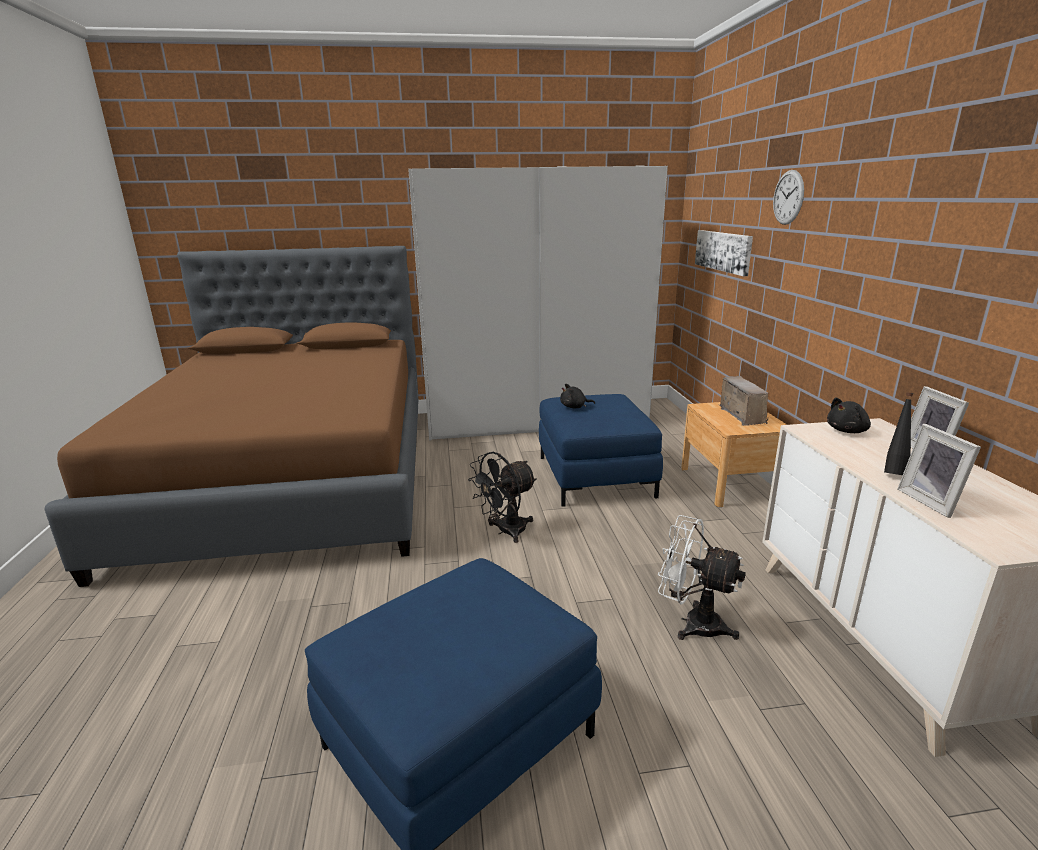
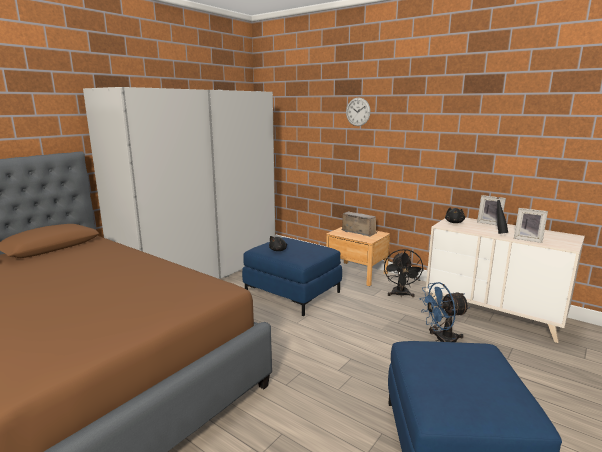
camera: 45 degrees left, 5 degrees down
black fan [468,452,537,543] -> black fan moved to [384,249,424,297]
white fan [658,515,746,640] -> blue fan [419,282,470,342]
picture [695,230,753,276] -> none

